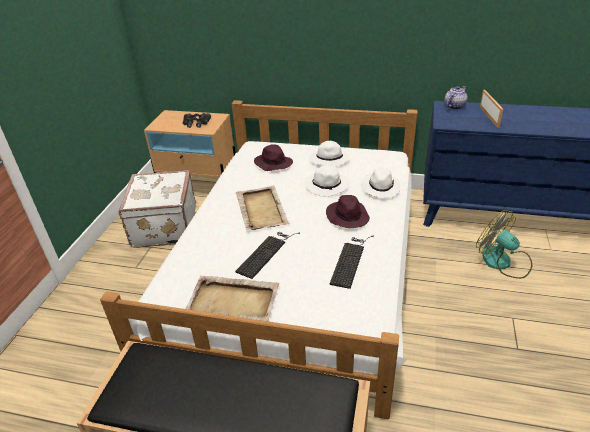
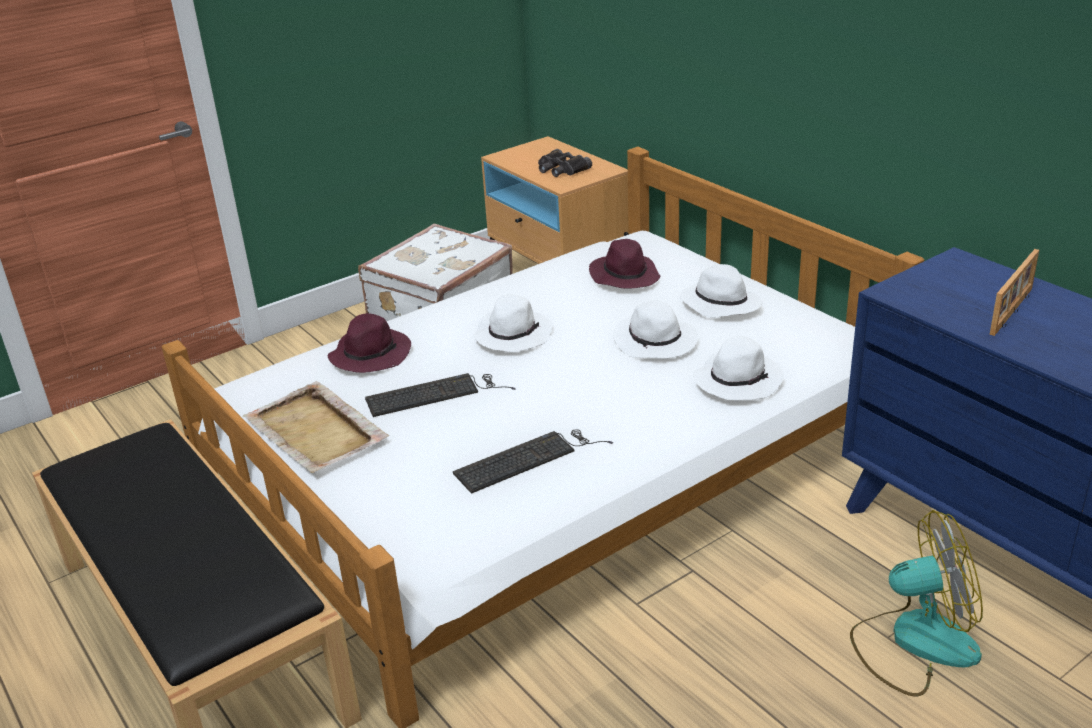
camera: 40 degrees right, 5 degrees down
beige tray [236,186,290,230] -> white hat [473,294,552,352]
purple hat [326,195,370,228] -> purple hat moved to [327,313,411,373]
teapot [445,86,468,110] -> none
fan [476,210,532,279] -> fan turned 90 degrees clockwise [850,510,983,696]

